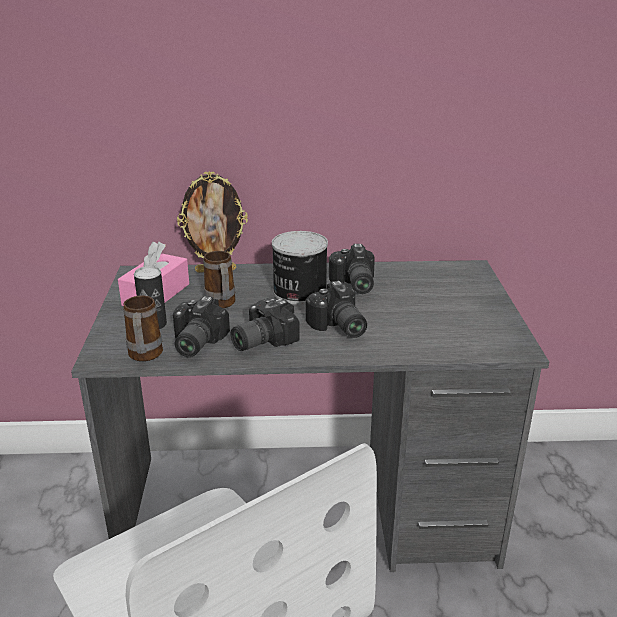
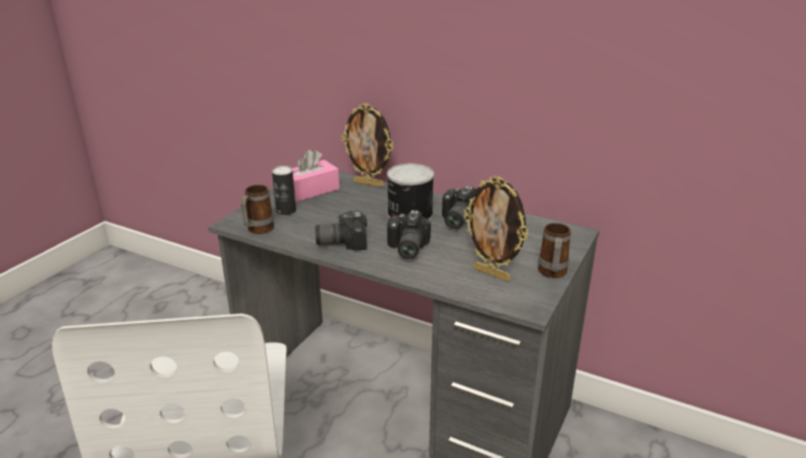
camera: 30 degrees right, 0 degrees up
camera [173,296,230,357] -> none
mug [203,251,236,308] -> mug moved to [538,223,571,278]
none -> picture frame [464,176,528,281]

